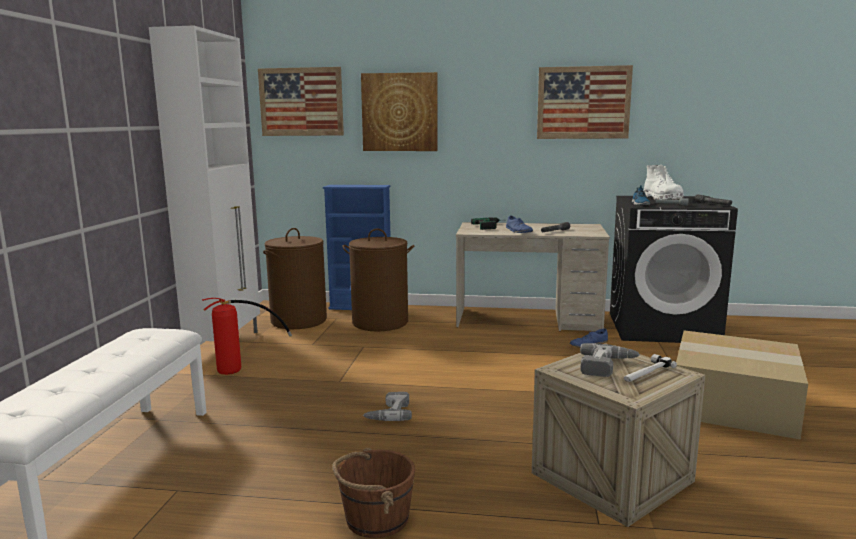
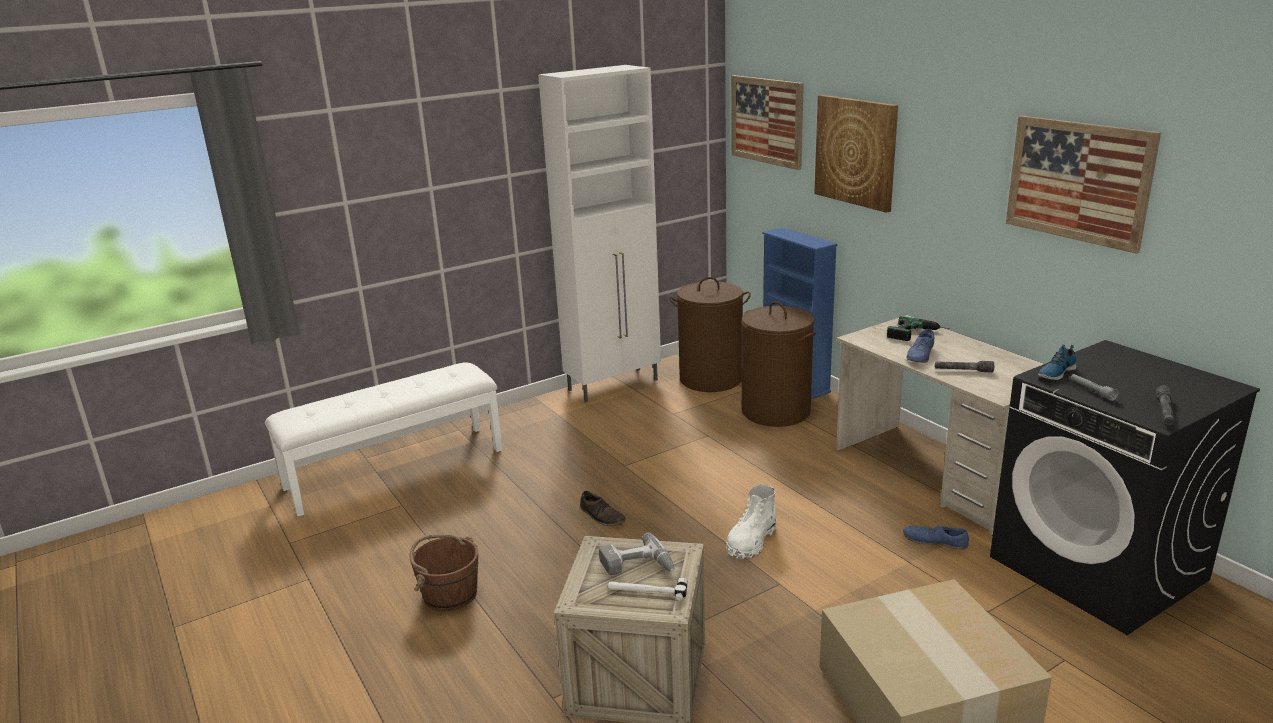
camera: 50 degrees right, 10 degrees up
fire extinguisher [202,298,292,375] -> none
power drill [363,392,412,421] -> brown shoe [580,491,626,526]
white boot [643,165,684,200] -> white boot moved to [727,485,777,560]

